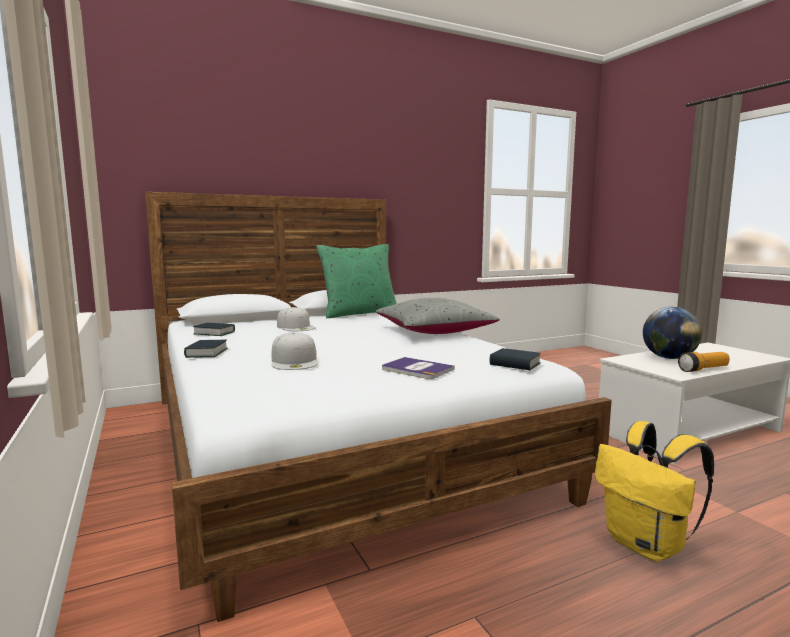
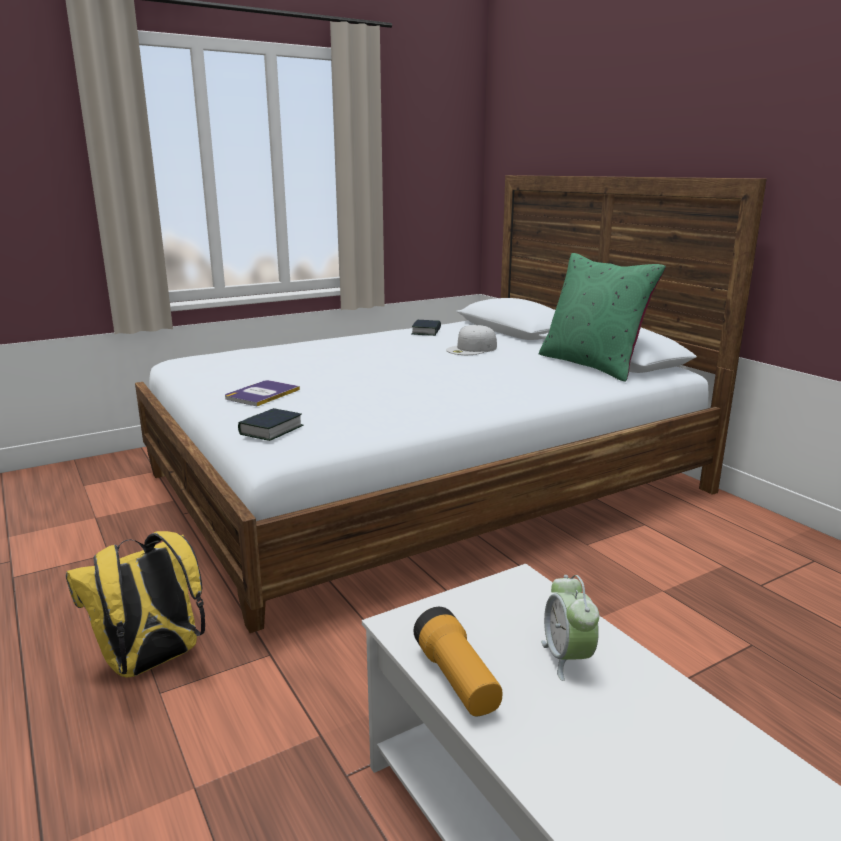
camera: 85 degrees right, 10 degrees up
book [184,340,228,358] -> none
white cap [272,332,318,370] -> none
grey pillow [375,298,500,334] -> none
globe [643,307,702,359] -> alarm clock [541,575,599,681]

